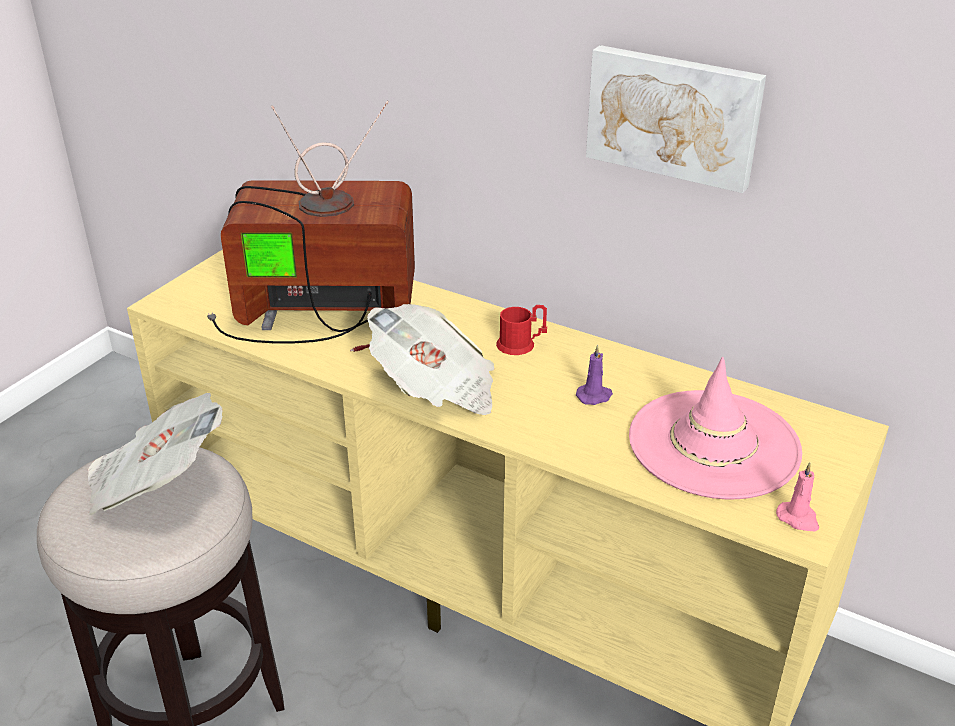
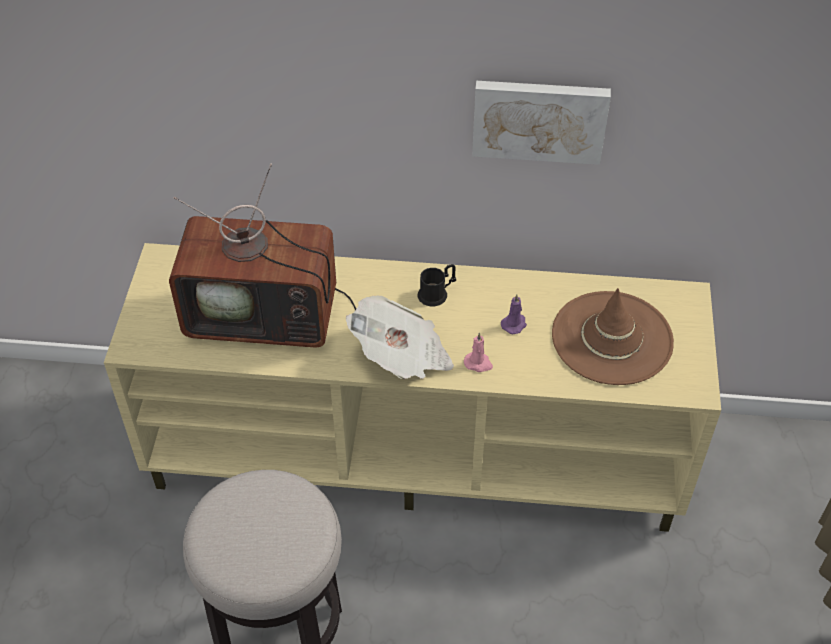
camera: 25 degrees left, 15 degrees up
newspaper [88,393,223,515] -> none
television [207,101,415,352] -> television turned 150 degrees counterclockwise [169,163,356,347]
red mug [496,305,547,355] -> black mug [418,264,456,306]
pink hat [629,357,802,499] -> brown hat [552,288,674,385]
pink candle [776,463,819,531] -> pink candle moved to [464,332,493,372]

